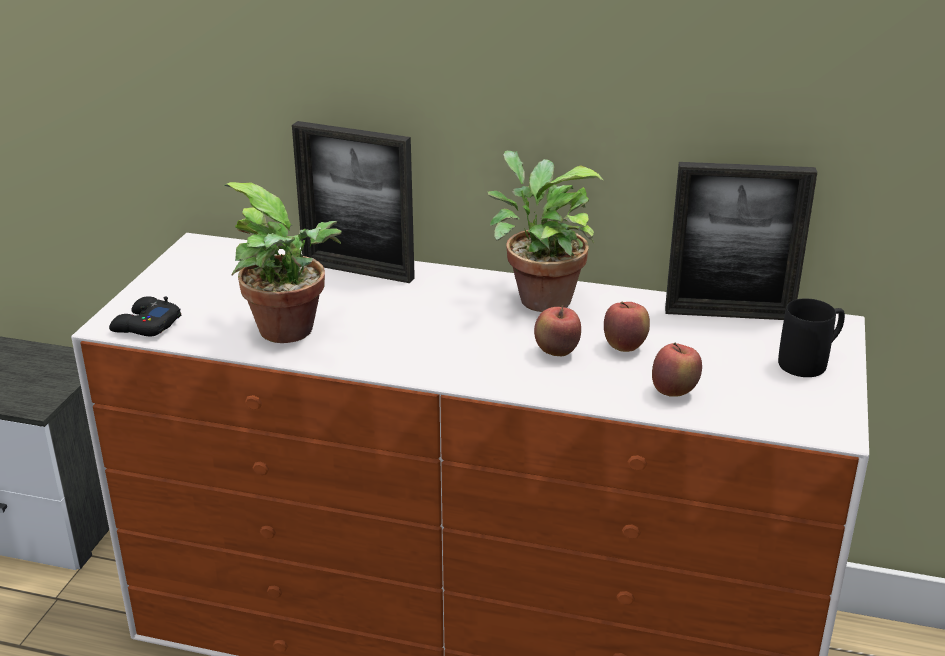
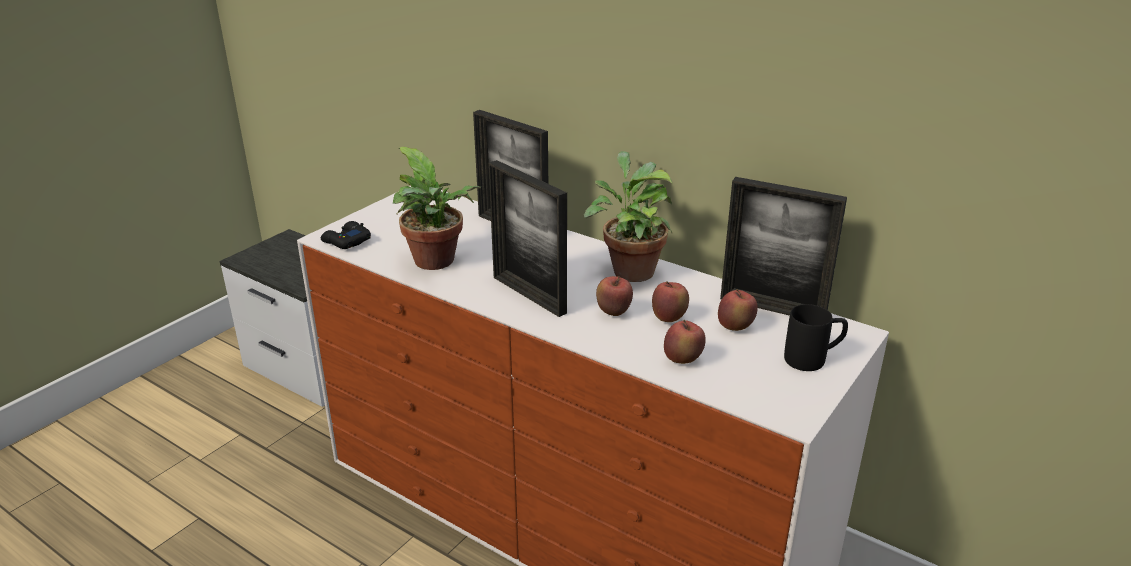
camera: 20 degrees right, 0 degrees up
none -> picture frame [488,160,567,317]
none -> apple [718,289,758,331]

